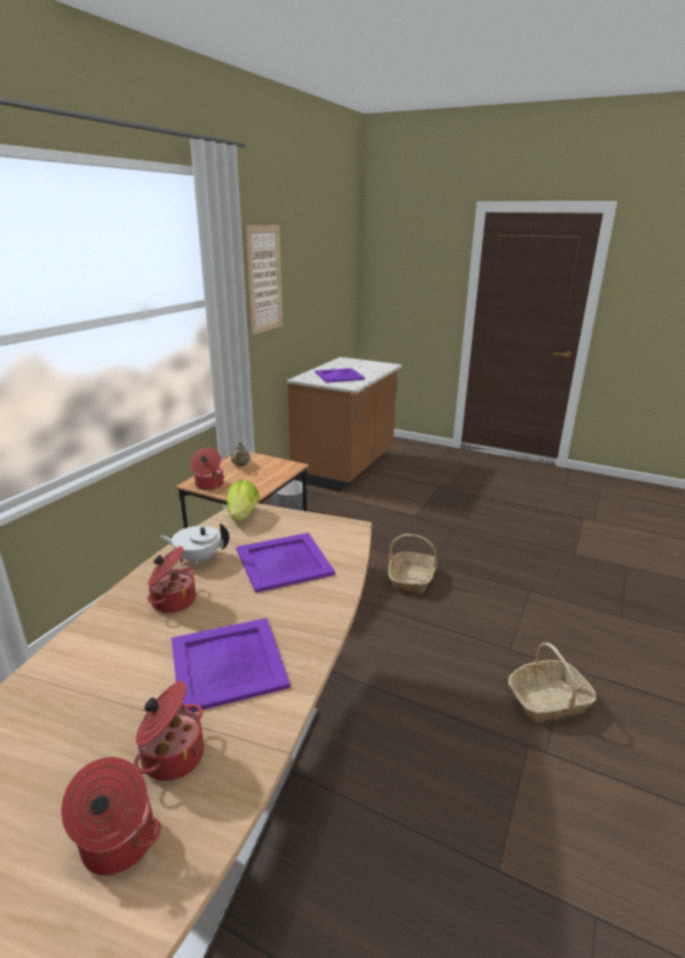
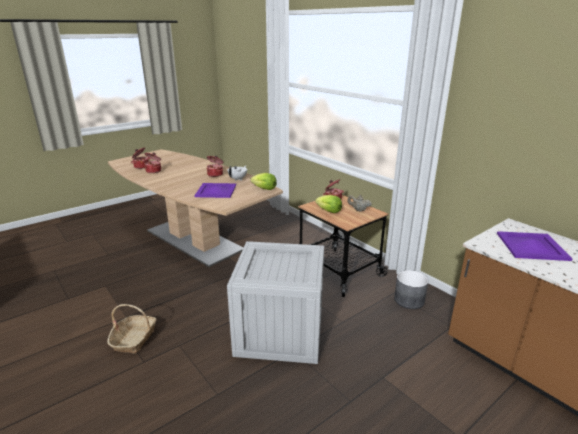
camera: 115 degrees right, 0 degrees up
purple tray [171,618,290,712] -> none
picture [245,225,283,334] -> none
basket [388,534,437,594] -> crate [227,241,324,364]
none -> lettuce [315,195,342,213]

